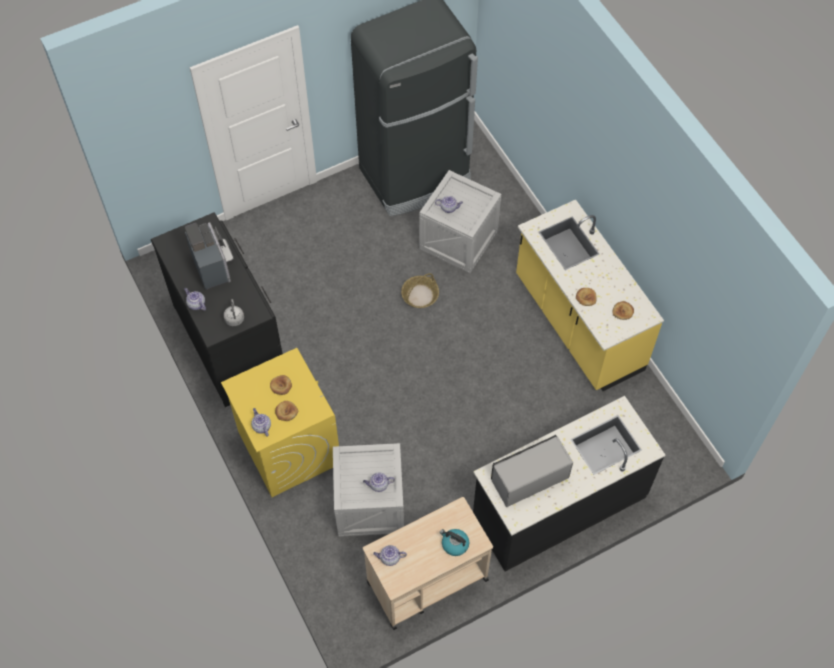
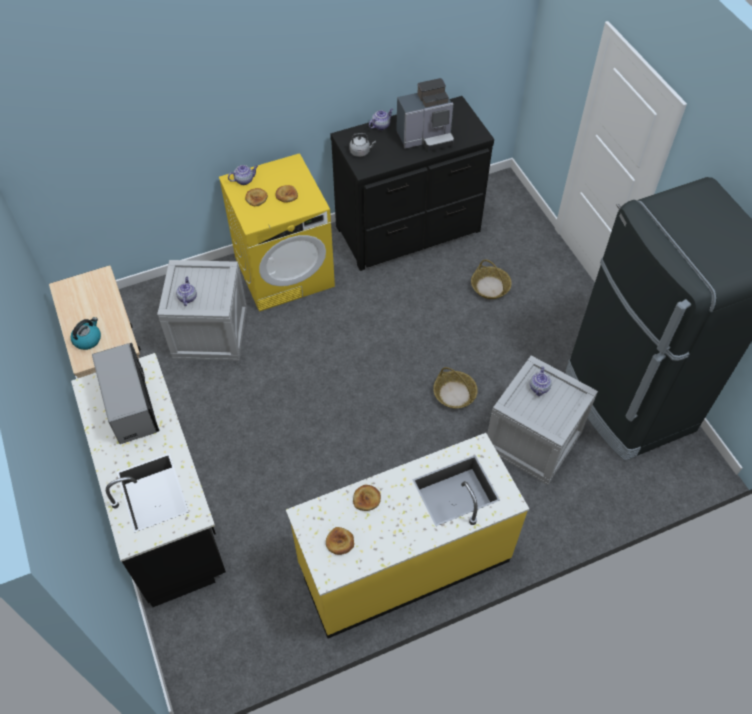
camera: 95 degrees right, 5 degrees down
teapot [373,545,407,566] -> none
none -> basket [471,259,512,299]

